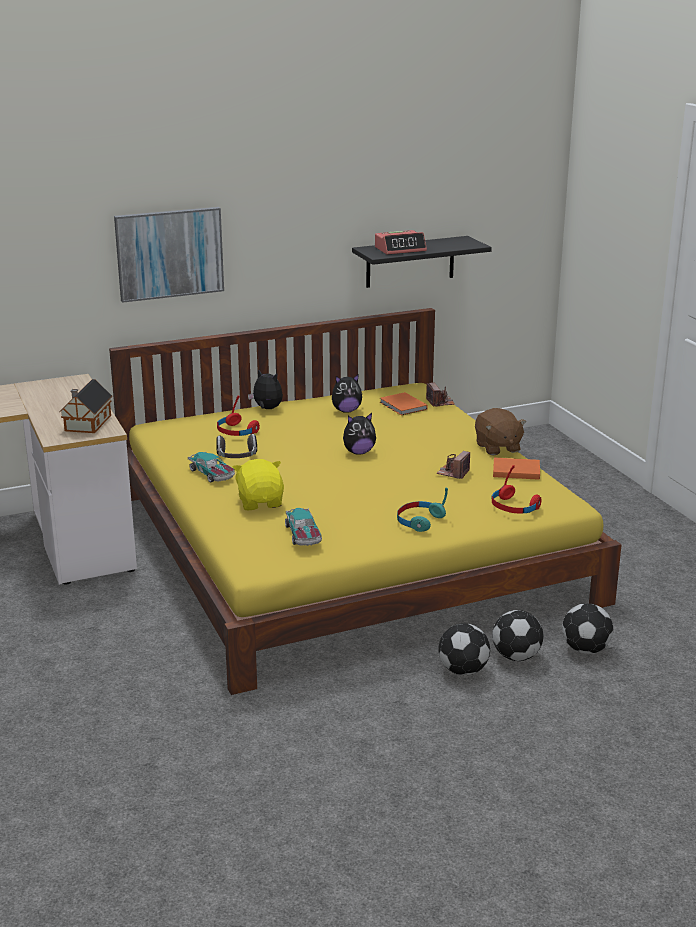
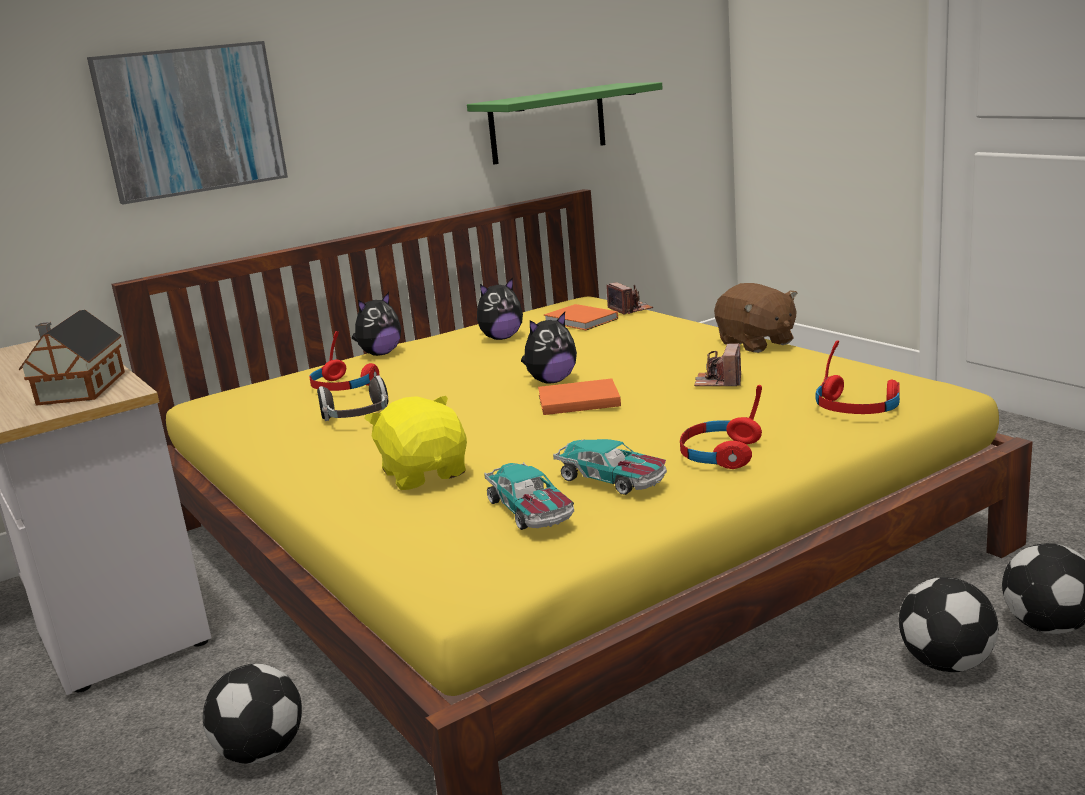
camera: 10 degrees left, 5 degrees down
toy car [188,451,235,482] -> toy car moved to [553,439,667,495]
plush toy [248,369,283,409] -> plush toy turned 120 degrees clockwise [352,292,401,356]
black shelf [352,236,492,288] -> green shelf [467,82,663,164]
alarm clock [375,230,427,255] -> none
turquoise headphones [397,487,448,532] -> red headphones [680,385,762,469]
football [438,623,490,675] -> football moved to [203,664,302,764]
orange book [493,457,540,480] -> orange book moved to [538,378,621,415]

